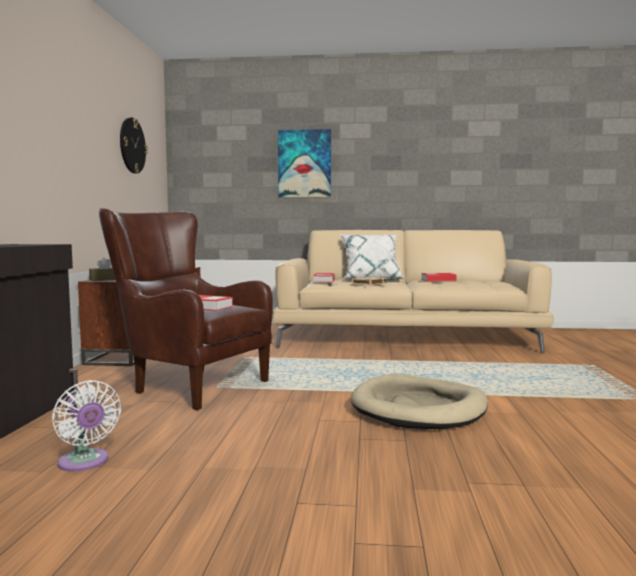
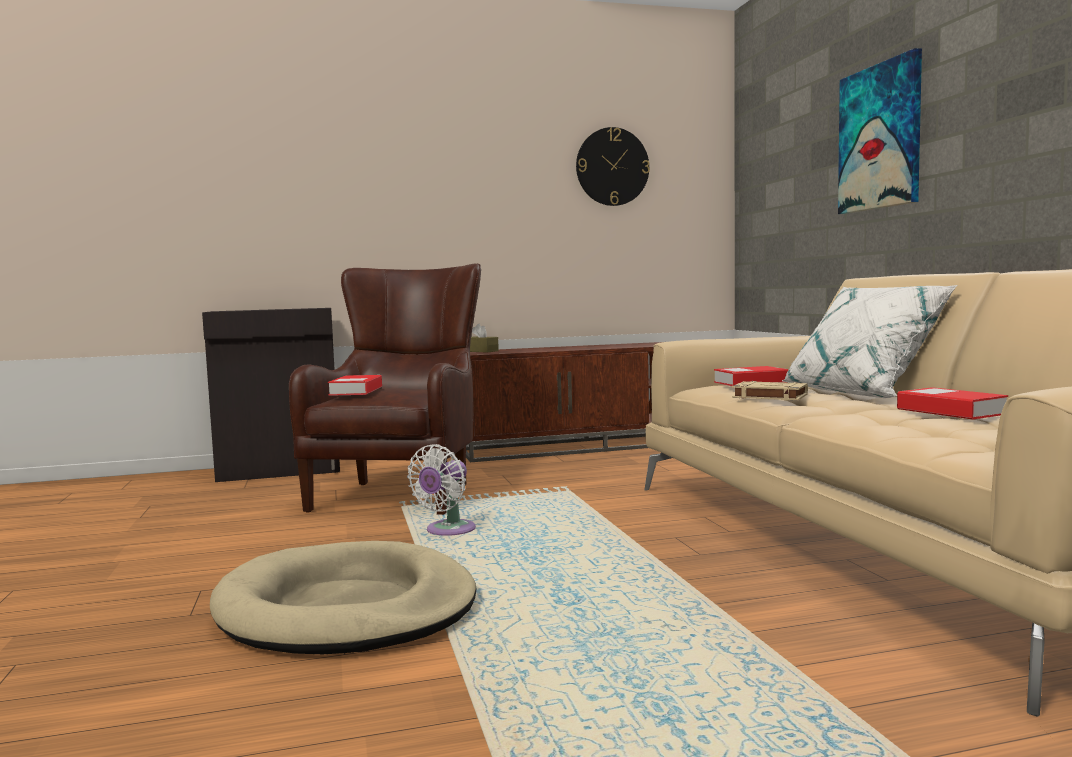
camera: 70 degrees right, 0 degrees up
white fan [52,380,121,472] -> white fan moved to [407,444,476,536]

